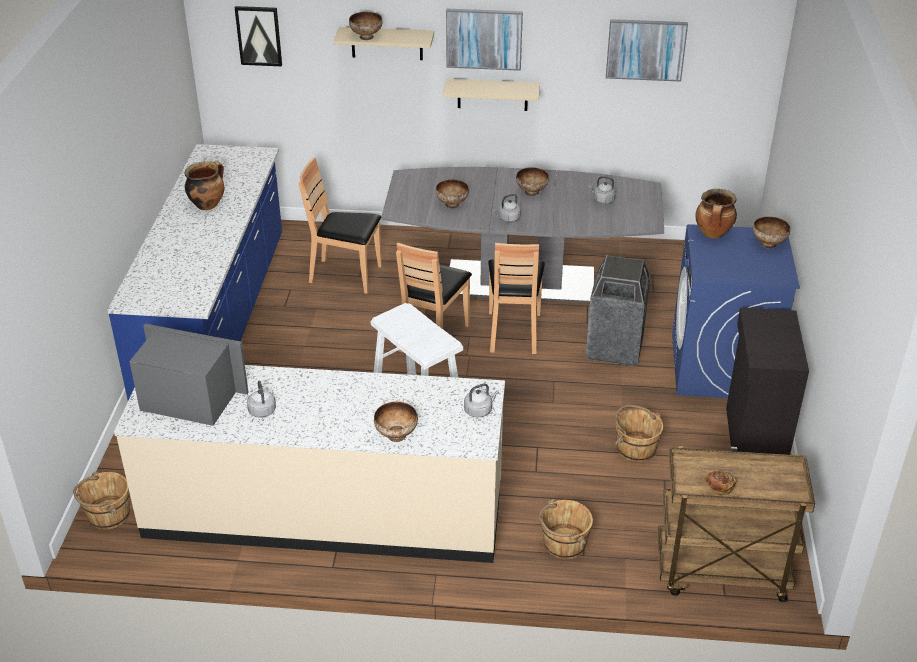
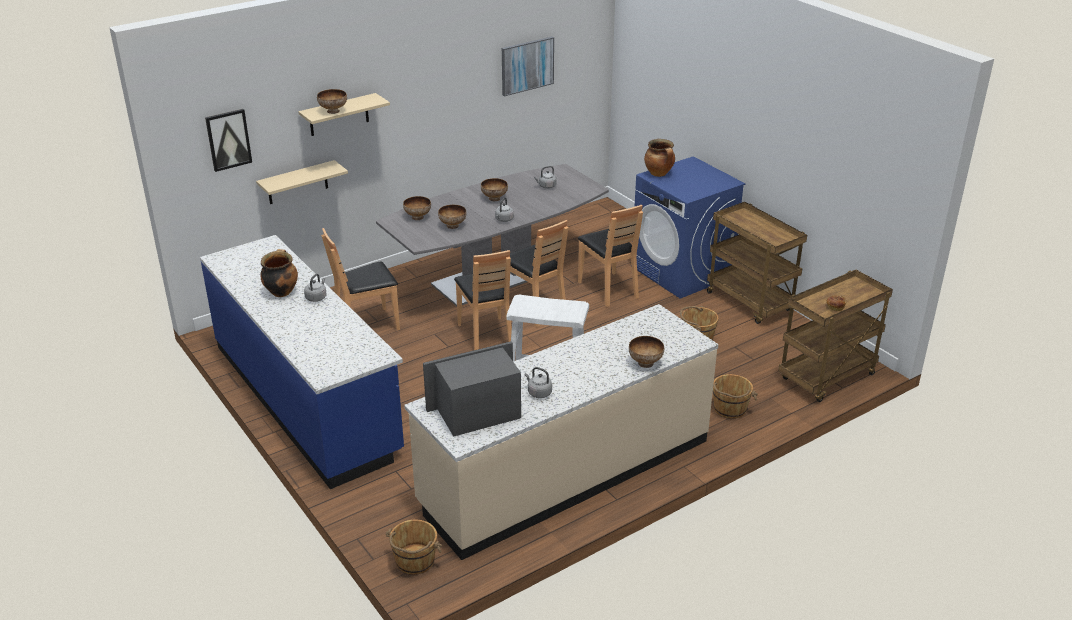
camera: 40 degrees left, 5 degrees down
beige shelf [443,79,540,111] -> beige shelf moved to [256,160,348,204]
picture [446,9,523,71] -> none
grey kettle [464,383,499,417] -> grey kettle moved to [304,274,326,302]
trash can [586,255,650,366] -> brown chair [578,205,643,307]
black cabinet [726,307,809,455] -> brown cart [707,202,807,324]
bowl [753,216,790,249] -> bowl moved to [403,196,431,220]

